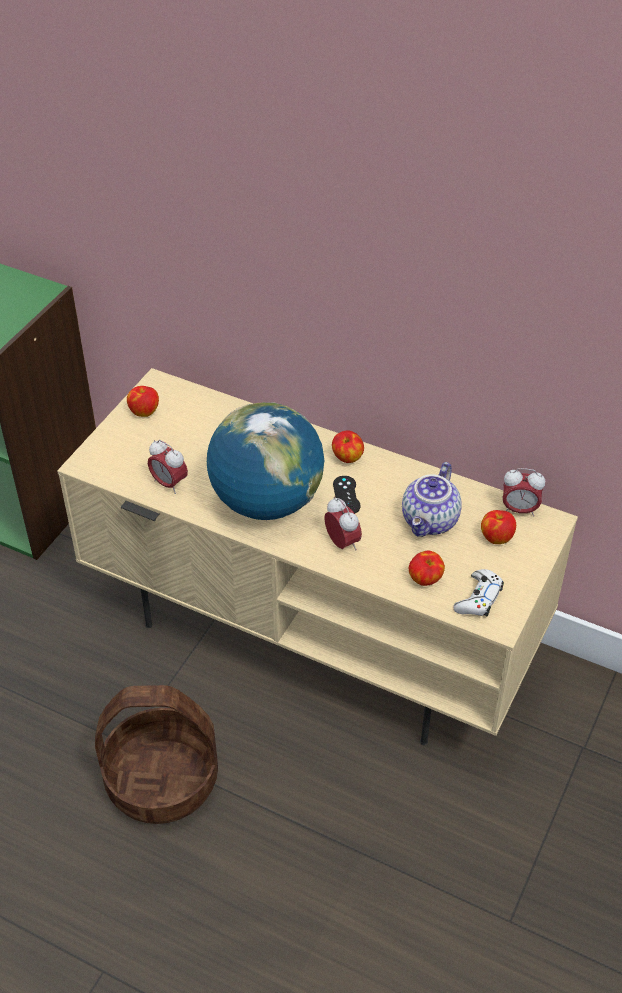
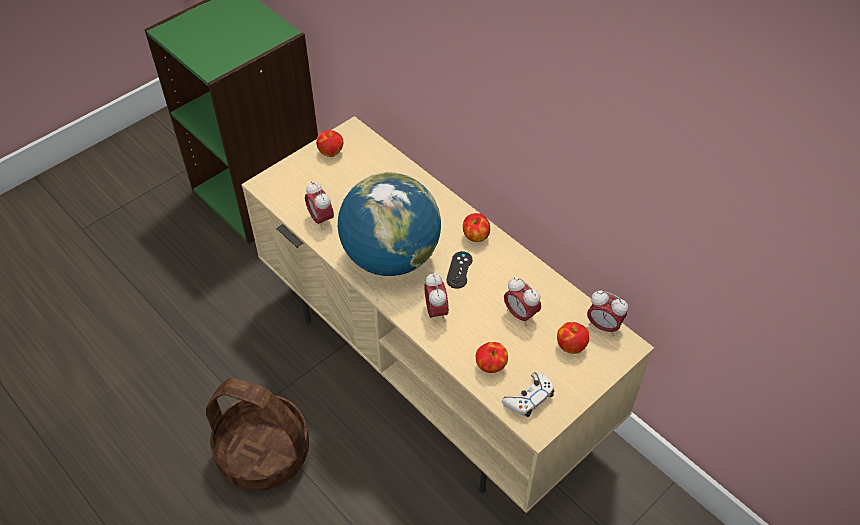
camera: 20 degrees right, 5 degrees up
teapot [402,462,462,537] -> alarm clock [504,277,541,326]

